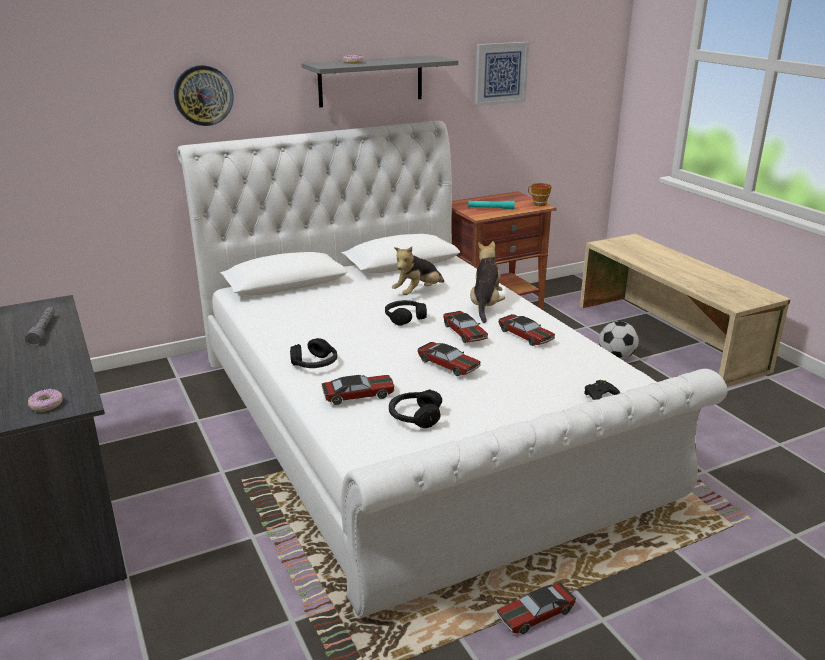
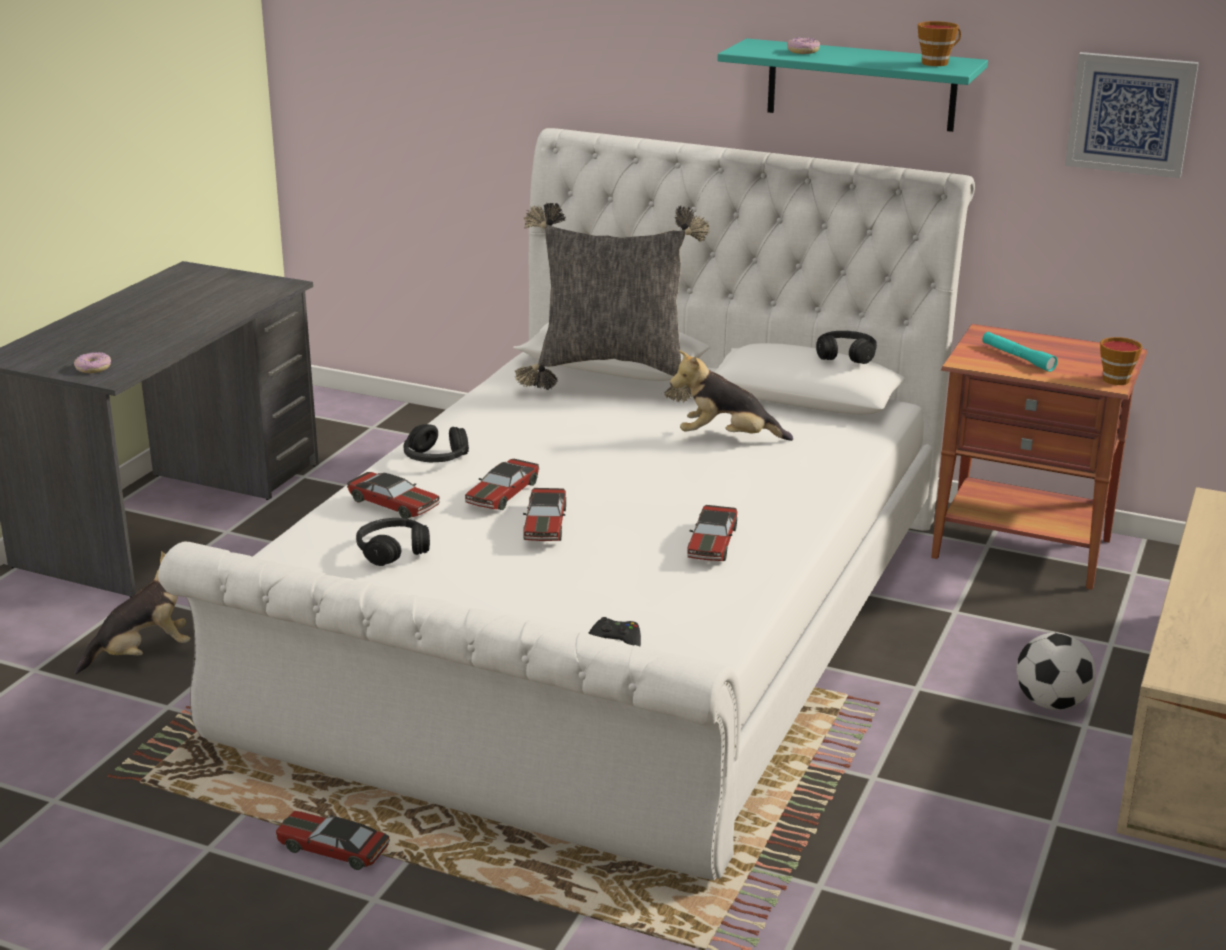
camera: 50 degrees right, 0 degrees up
grey flashlight [25,307,55,346] -> none
wall clock [174,65,233,126] -> none
grey shelf [301,55,458,107] -> turquoise shelf [717,38,988,132]
black headphones [385,300,427,326] -> black headphones moved to [816,331,877,364]
toy car [443,311,488,343] -> toy car moved to [465,459,539,510]
plush toy [470,241,505,323] -> plush toy moved to [75,551,191,674]
none -> pillow [514,202,710,403]
none -> cup [918,21,961,66]

